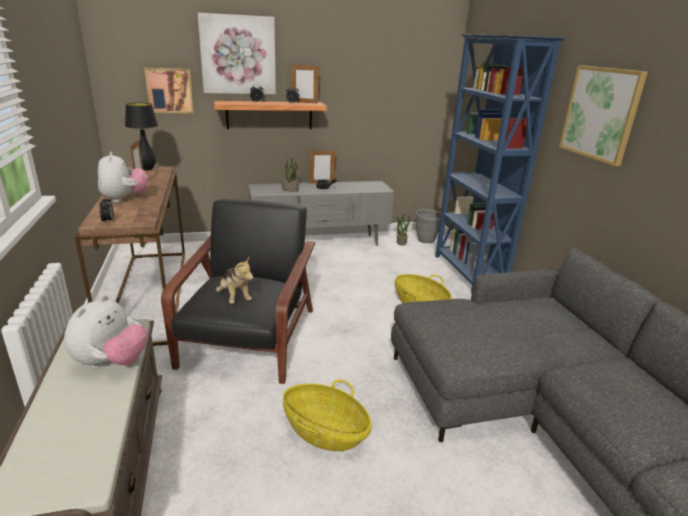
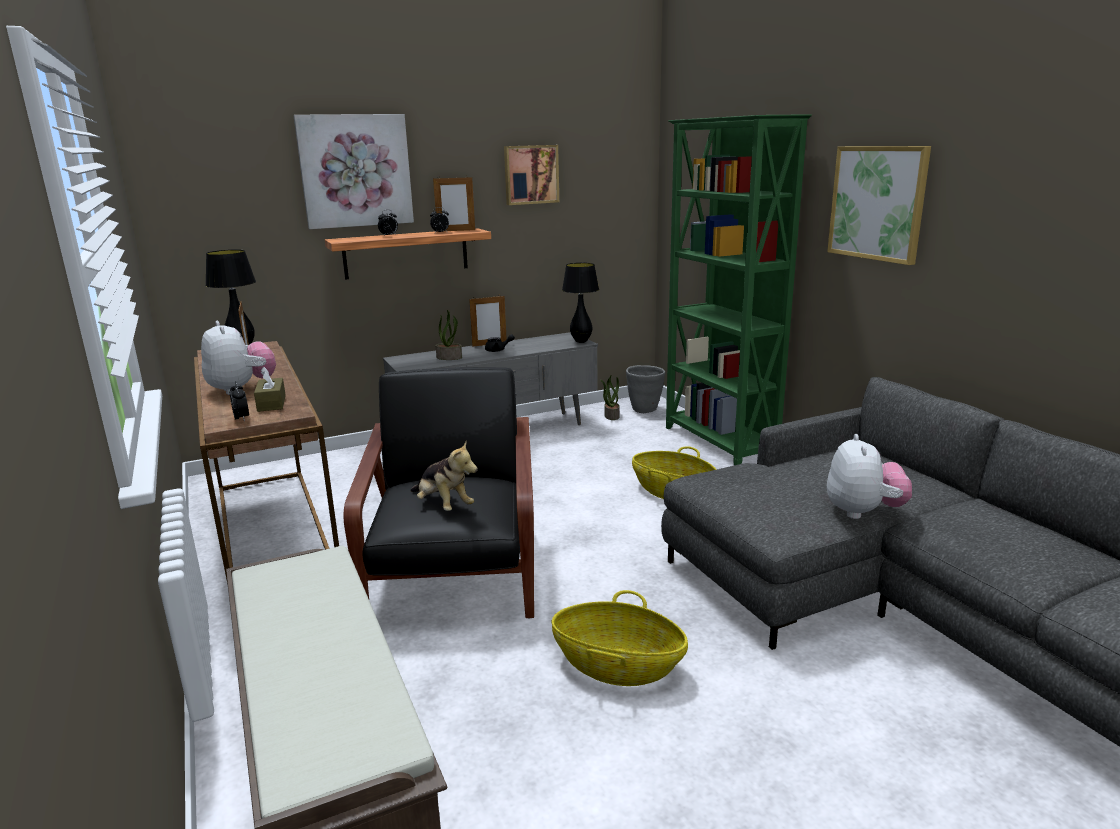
camera: 10 degrees left, 5 degrees down
plush toy [64,295,148,368] -> plush toy moved to [827,434,912,519]
picture [144,68,194,113] -> picture moved to [504,145,559,205]
blue bookcase [435,34,564,294] -> green bookcase [666,114,812,465]
none -> brown tissue box [254,367,286,412]
none -> black table lamp [562,263,599,343]

